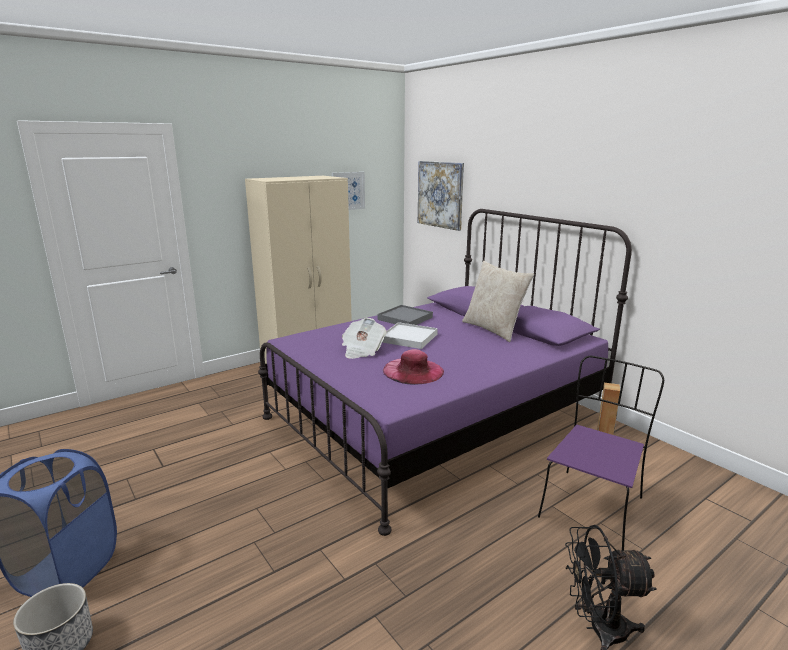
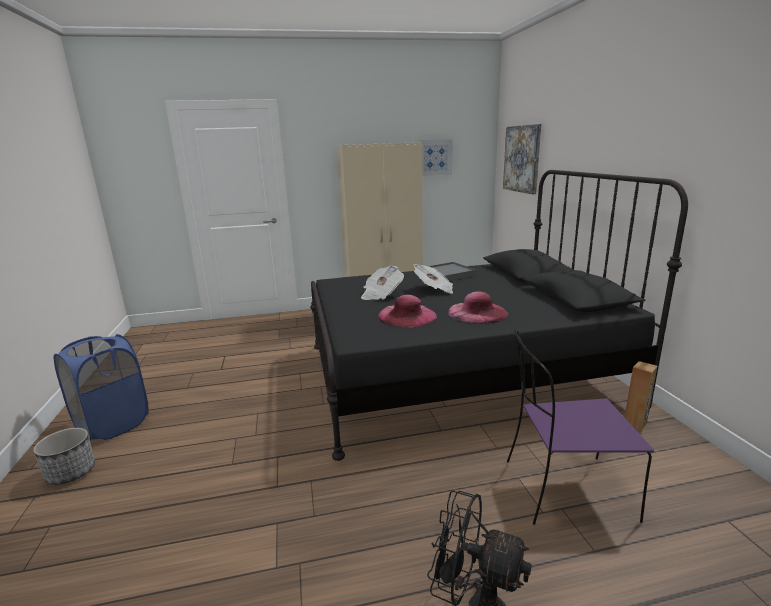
camera: 25 degrees right, 0 degrees up
purple bed [258,209,632,536] -> black bed [310,170,688,461]
white tray [382,322,438,349] -> newspaper [413,264,453,294]
beige pillow [462,261,534,342] -> none
purple chair [538,356,664,550] -> purple chair turned 150 degrees counterclockwise [507,329,654,525]
none -> pink hat [448,292,508,324]

